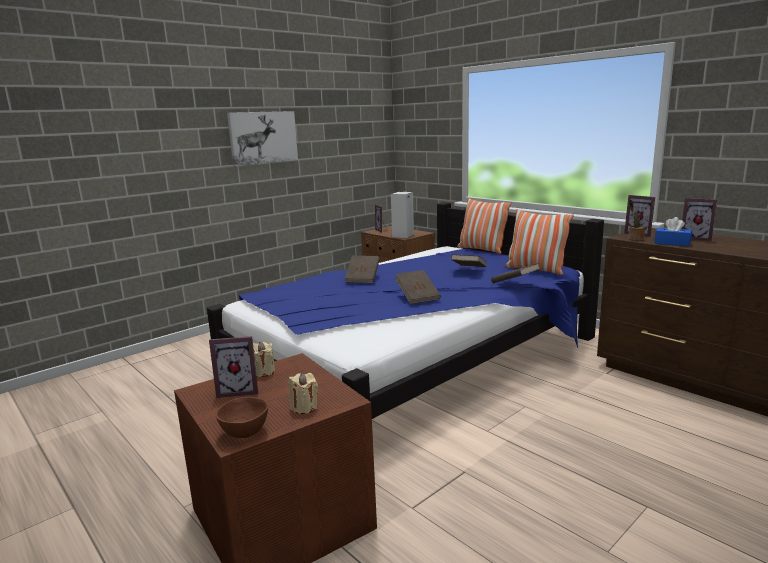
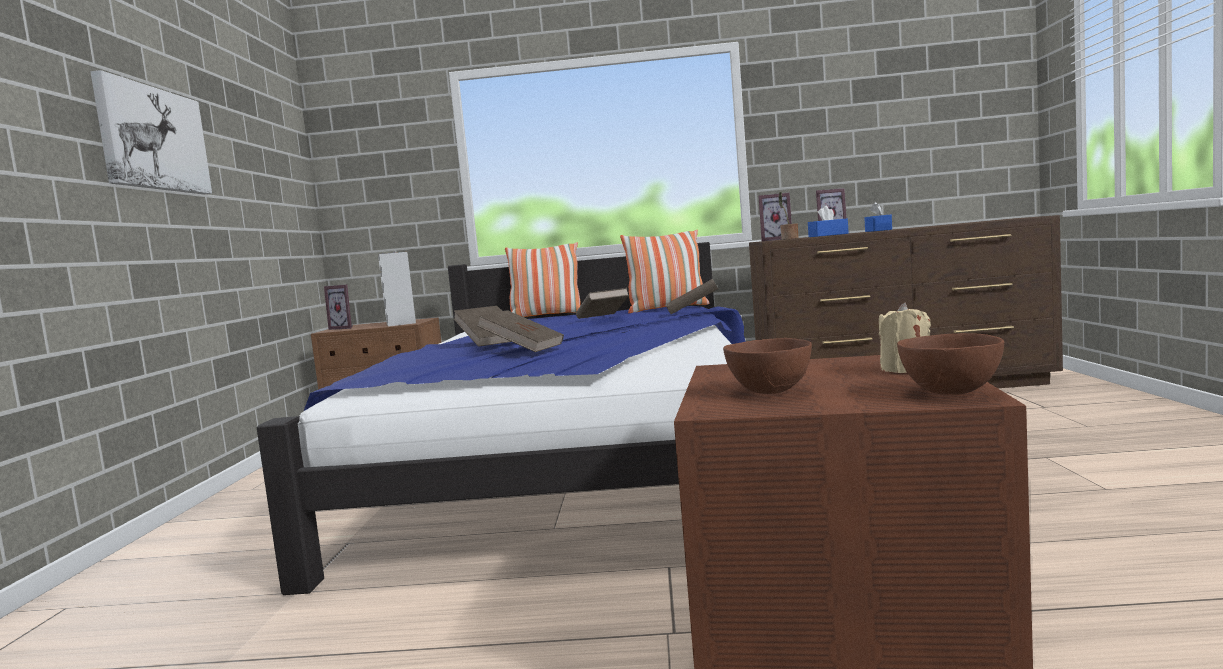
camera: 45 degrees left, 10 degrees down
picture frame [209,336,258,398] -> brown bowl [723,338,812,394]
beige candle [253,342,275,377] -> none
brown book [395,270,441,304] -> brown book moved to [477,310,564,352]
none -> blue tissue box [864,202,892,232]

